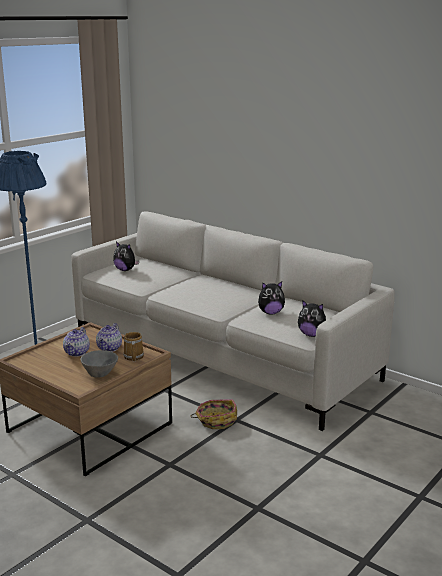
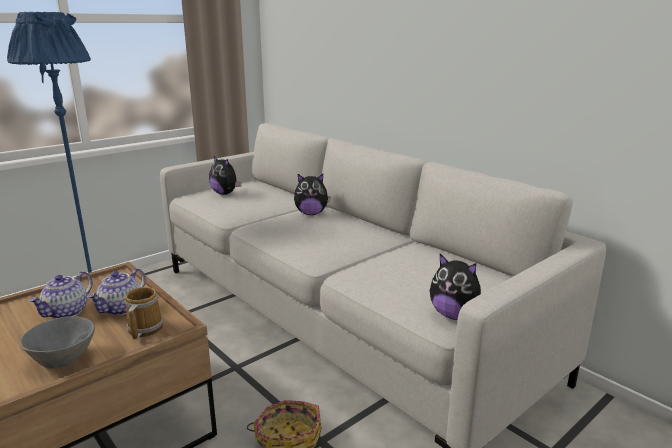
camera: 10 degrees right, 0 degrees up
plush toy [258,281,285,315] -> plush toy moved to [294,174,331,215]

